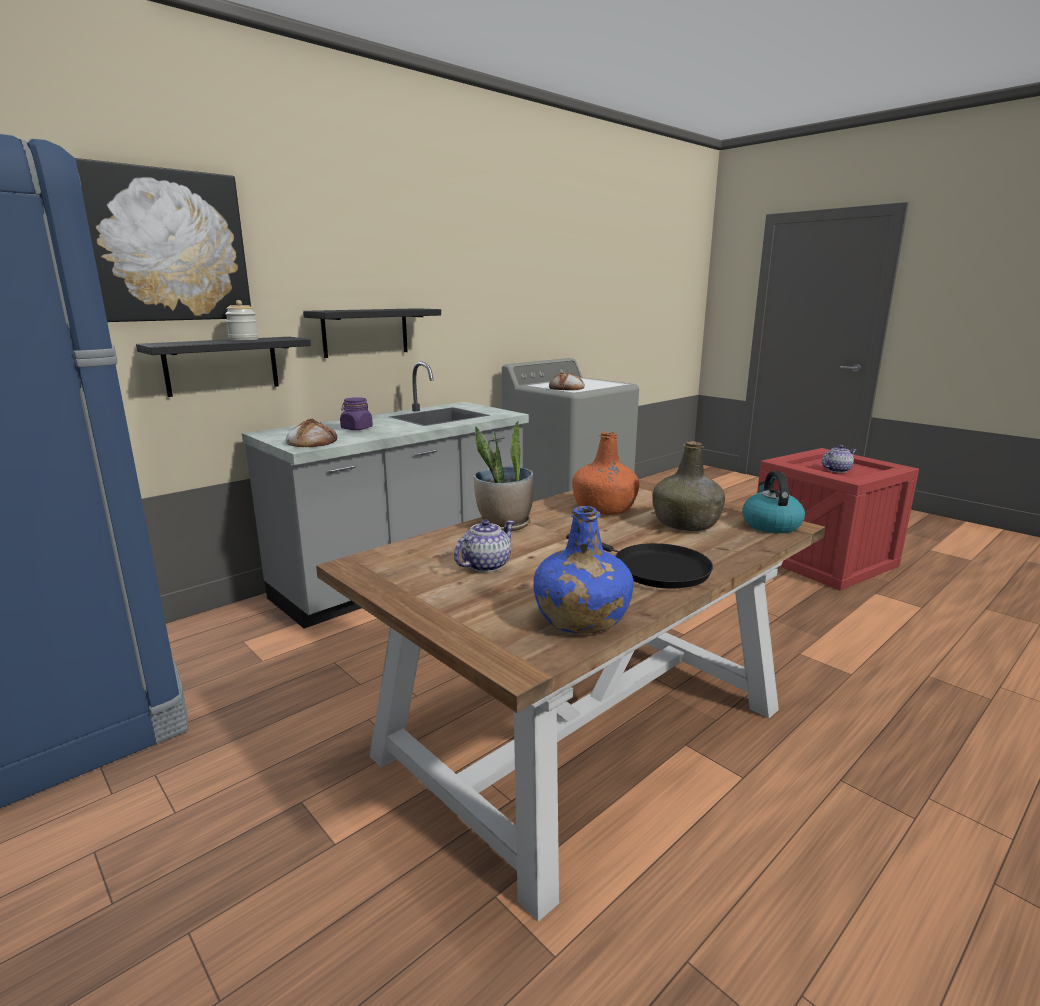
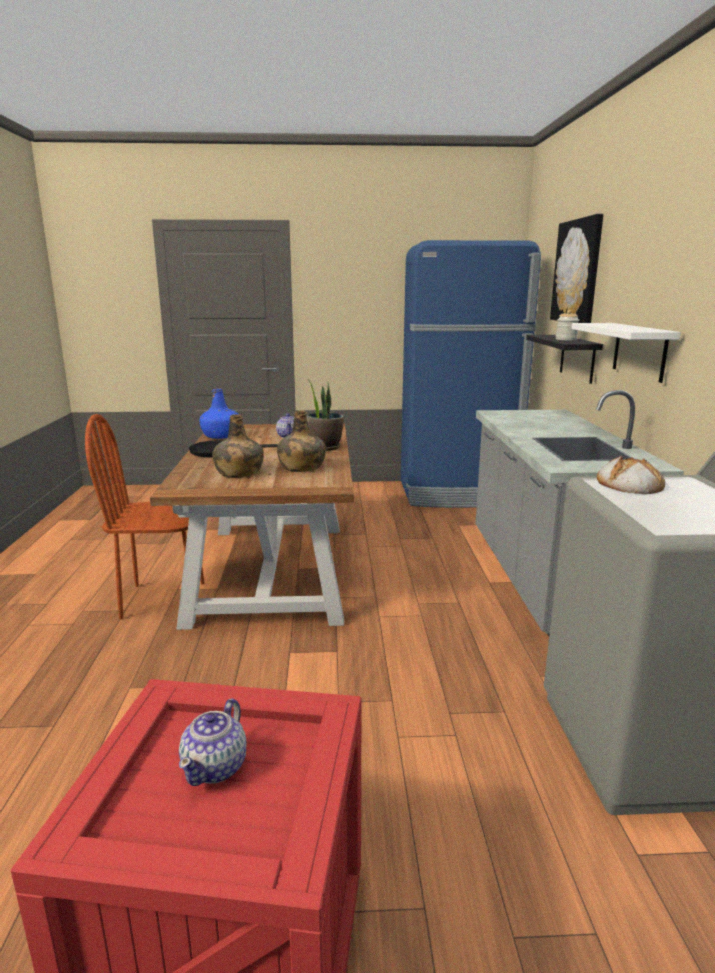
camera: 130 degrees right, 0 degrees up
bread [286,419,337,447] -> none
black shelf [303,308,441,358] -> white shelf [571,323,681,383]
purple jar [340,397,373,430] -> none
orange bottle [572,431,639,515] -> green bottle [277,410,326,472]
kettle [742,471,805,533] -> none
none -> brown chair [85,414,205,620]

